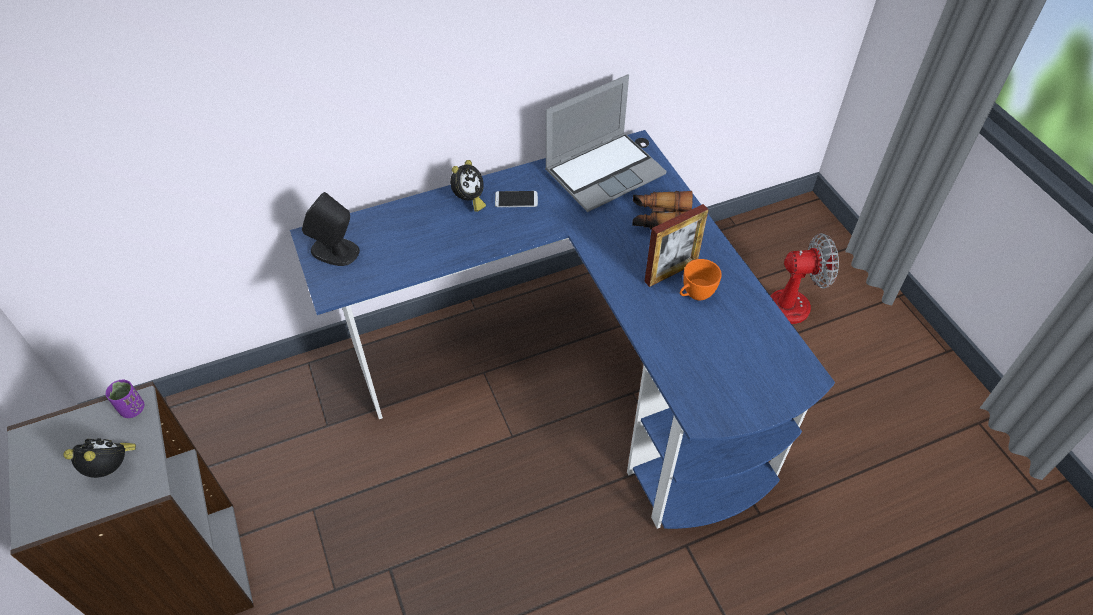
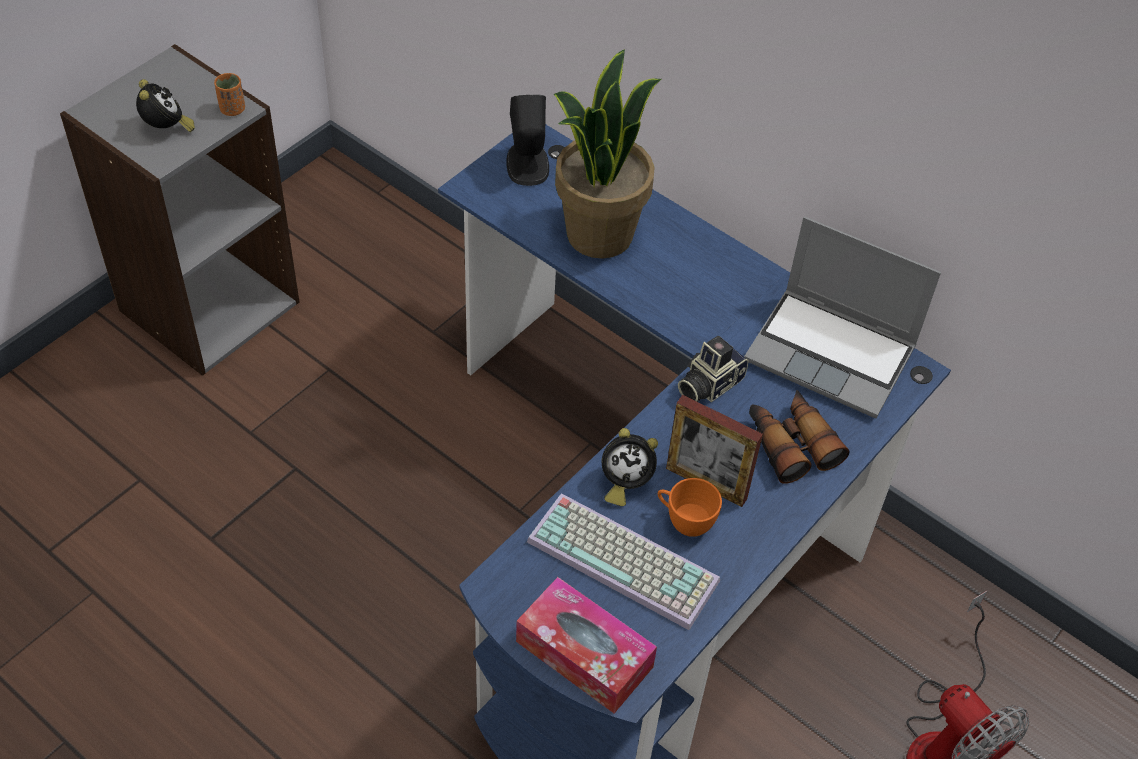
camera: 60 degrees right, 0 degrees up
purple cup [106,380,144,418] -> orange cup [214,73,245,116]
alarm clock [450,160,486,212] -> alarm clock moved to [602,428,658,506]
phone [495,191,538,207] -> none
none -> tissue box [516,577,657,714]
none -> keyboard [527,493,720,630]
none -> potted plant [554,49,661,259]
none -> camera [678,336,749,402]

